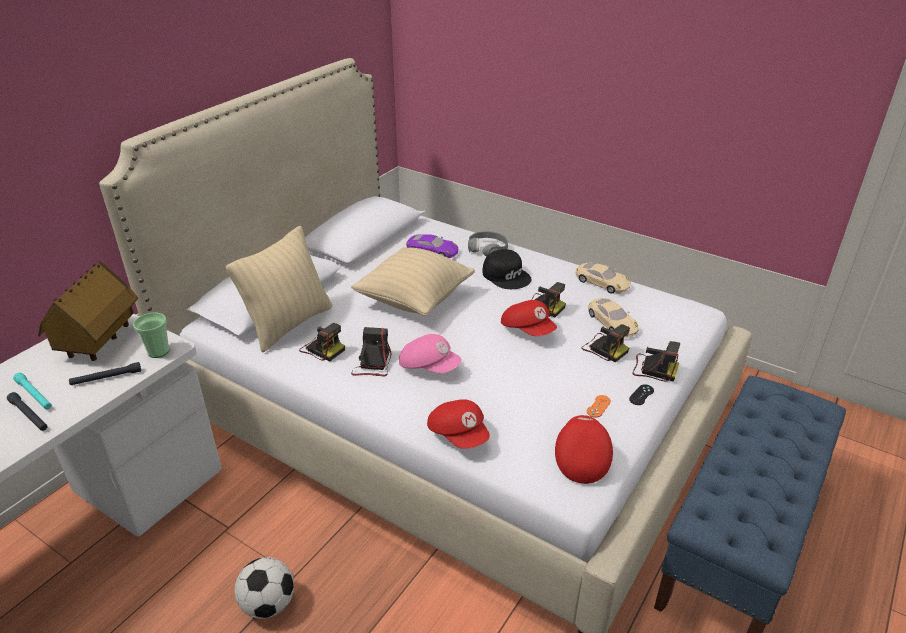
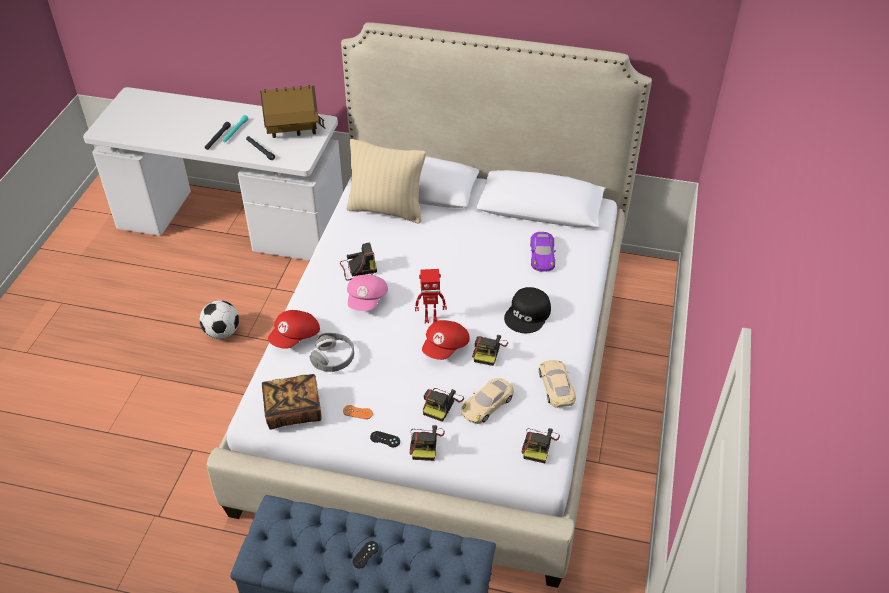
camera: 70 degrees right, 10 degrees up
cup [133,313,169,358] -> none
camera [299,323,345,361] -> camera moved to [522,428,560,463]
beige pillow [351,247,475,316] -> none
grey headphones [468,231,508,257] -> grey headphones moved to [310,333,354,372]
red cap [555,415,613,484] -> book [262,374,322,430]
beige toy car [576,262,631,294] -> beige toy car turned 150 degrees clockwise [539,360,576,408]
none -> black game controller [352,541,379,568]
none -> toy robot [415,269,447,323]

